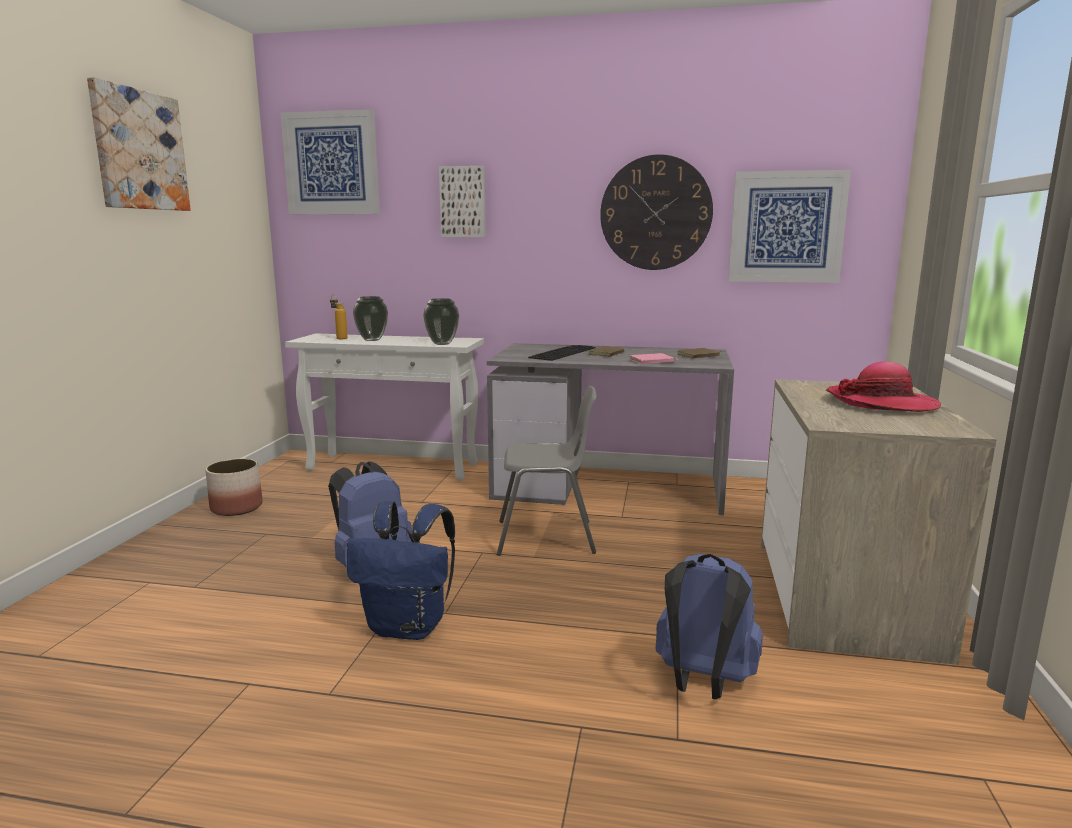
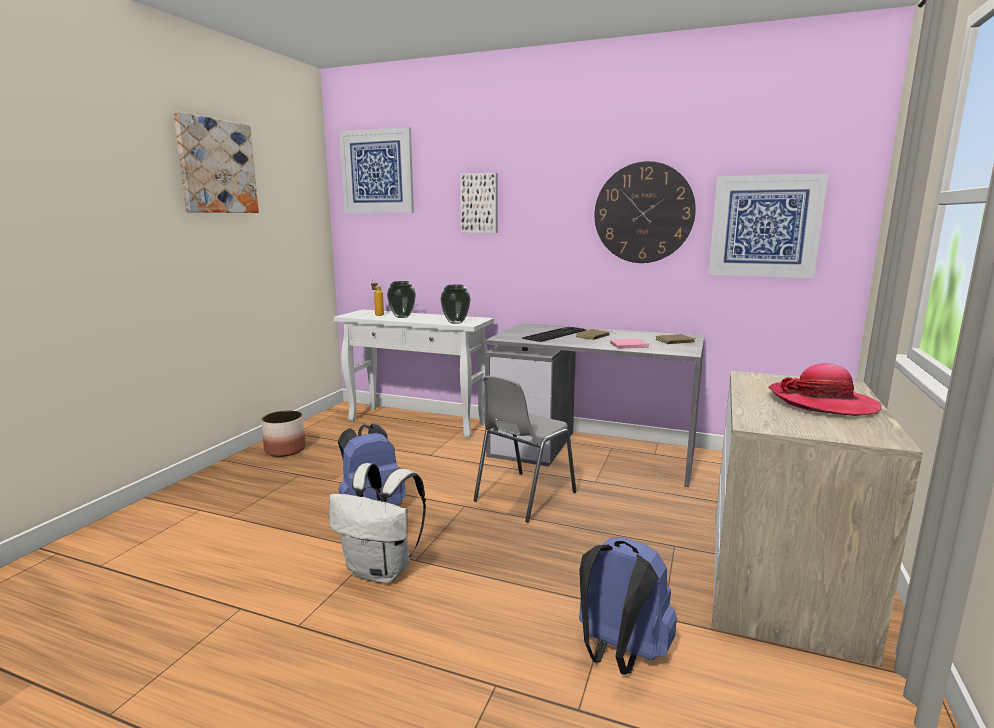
camera: 10 degrees right, 0 degrees up
blue backpack [347,501,455,640] -> white backpack [329,463,426,583]
grey chair [497,386,597,556] -> grey chair turned 120 degrees clockwise [473,376,576,522]

